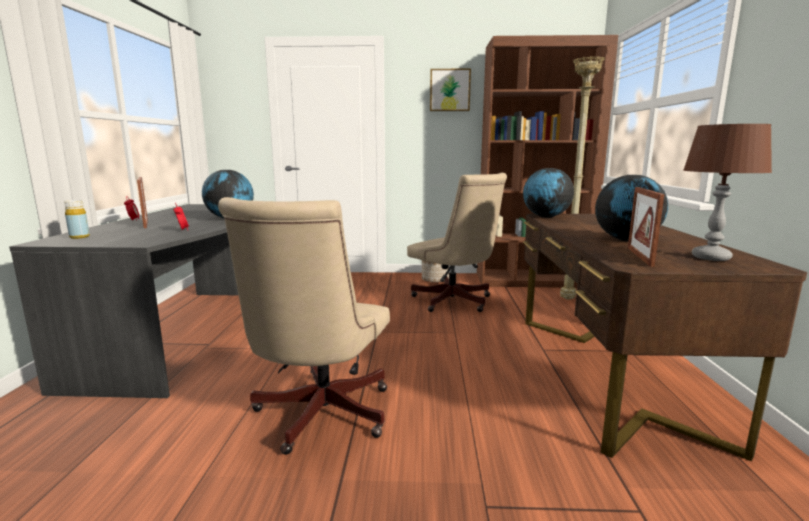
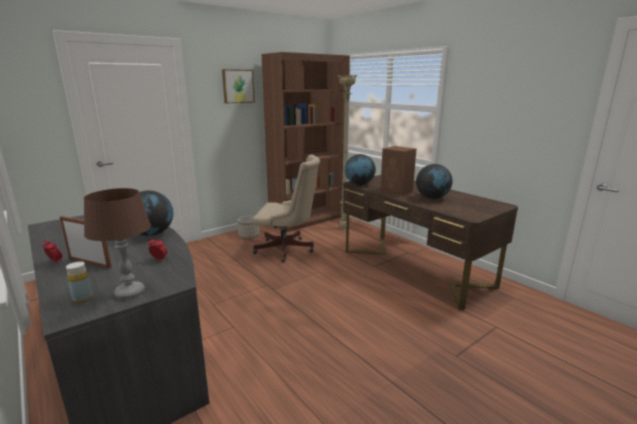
camera: 40 degrees left, 5 degrees up
beige office chair [218,197,390,455] -> none
picture frame [628,187,664,267] -> none
brown table lamp [683,124,772,261] -> brown table lamp moved to [84,188,151,299]
none -> brown speaker [380,146,416,196]

